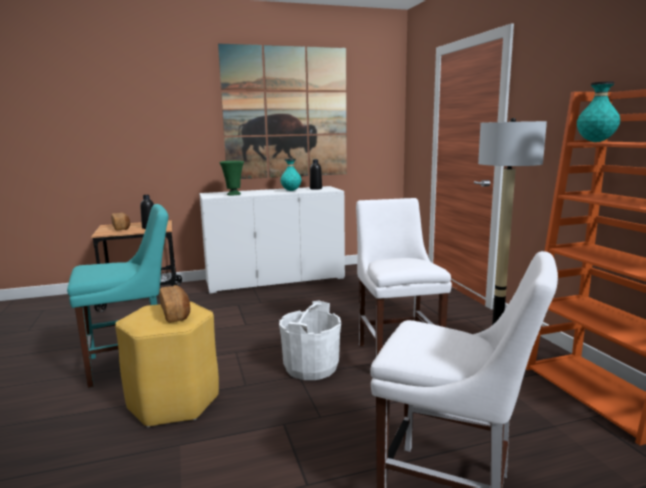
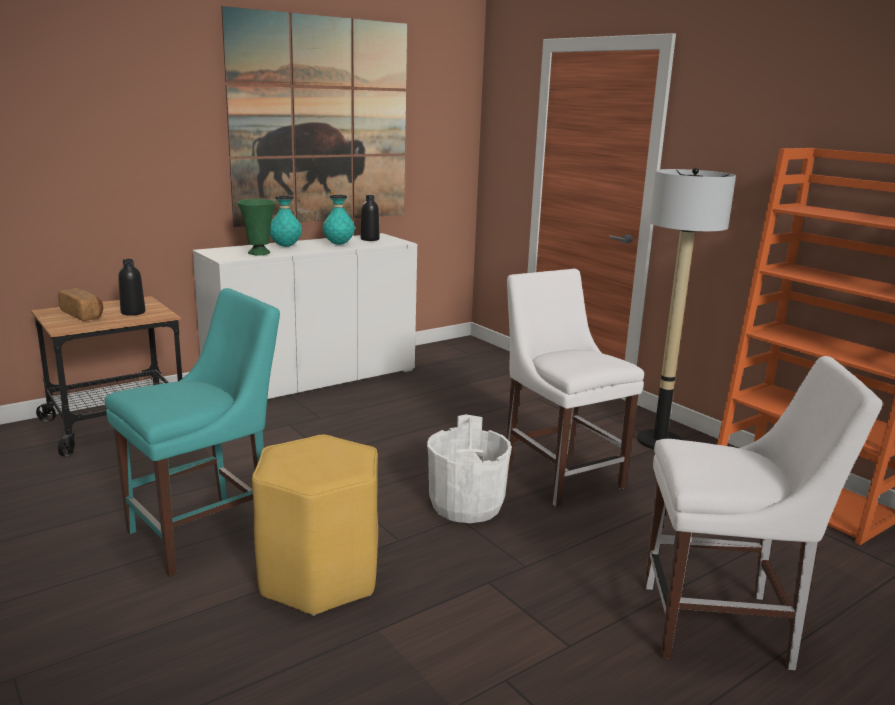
camera: 20 degrees left, 5 degrees up
bread [159,285,190,323] -> none
turquoise vase [577,82,621,142] -> turquoise vase moved to [270,195,302,247]

